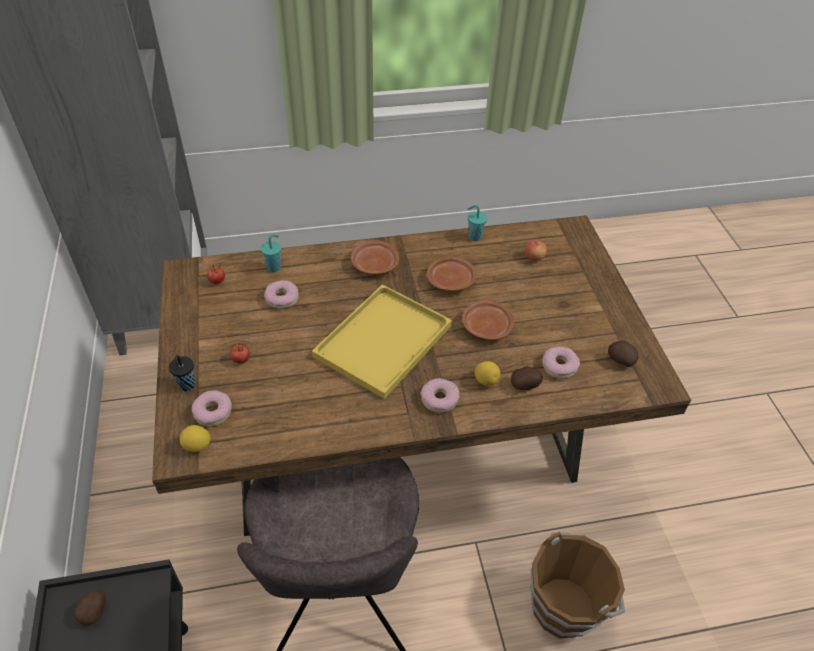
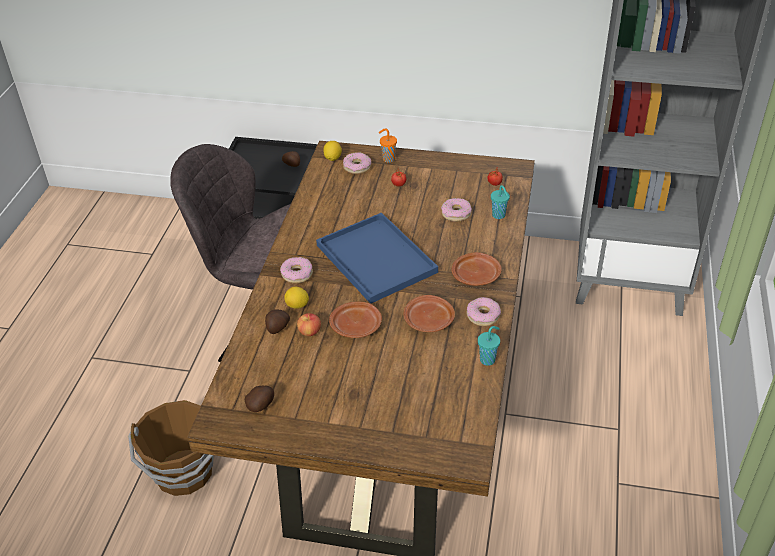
camera: 115 degrees right, 5 degrees down
black cup [169,355,195,391] -> orange cup [379,128,397,163]
yellow tray [312,284,452,399] -> blue tray [316,213,438,304]
apple [525,240,547,261] -> apple moved to [297,313,321,336]
donut [542,347,580,379] -> donut moved to [466,297,501,326]

